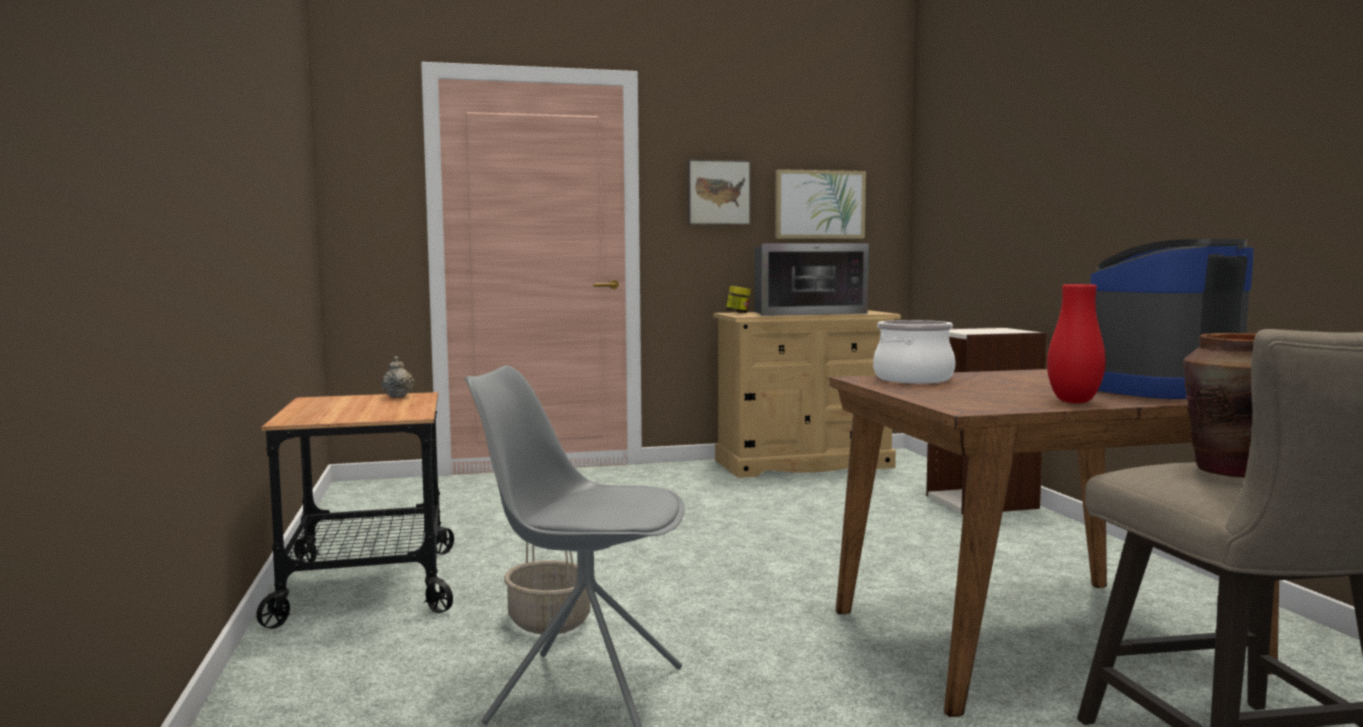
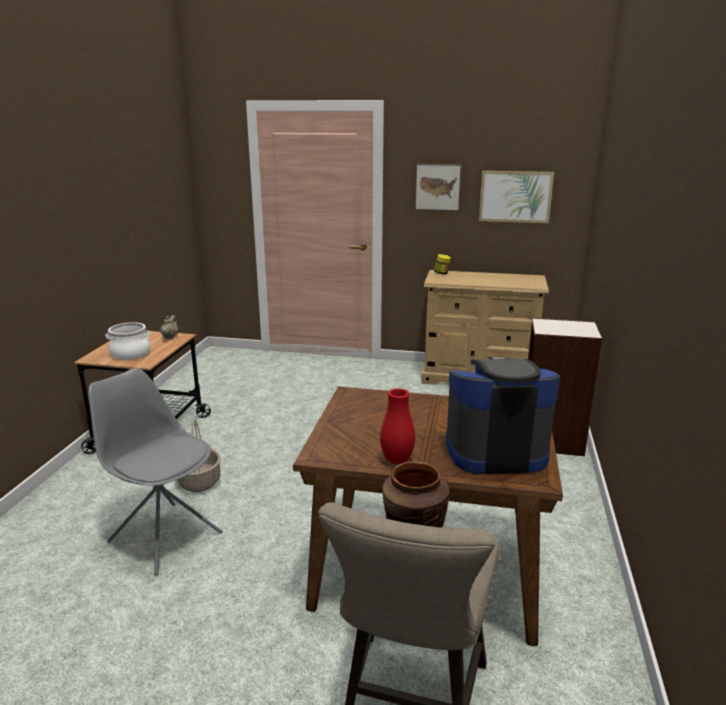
camera: 25 degrees right, 15 degrees up
microwave [755,243,869,316] -> none
cooking pot [873,320,956,383] -> cooking pot moved to [106,322,150,360]

